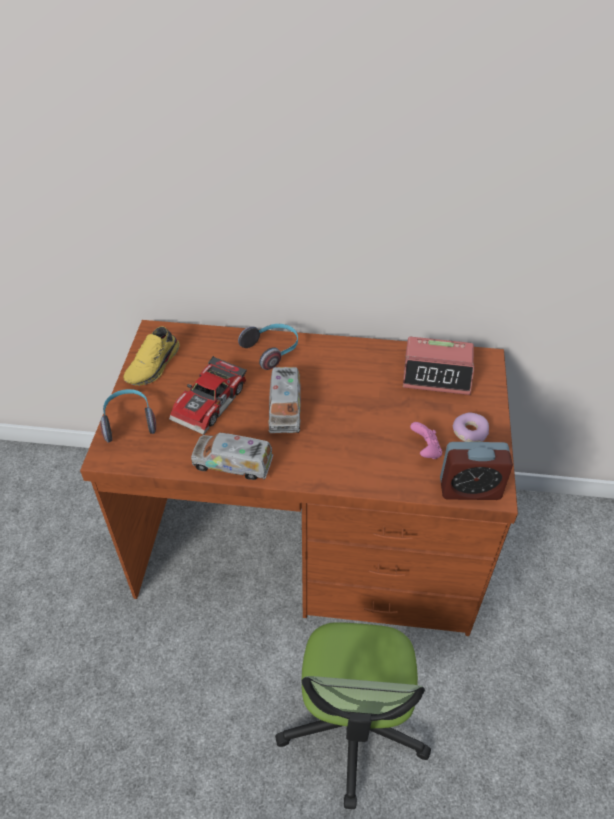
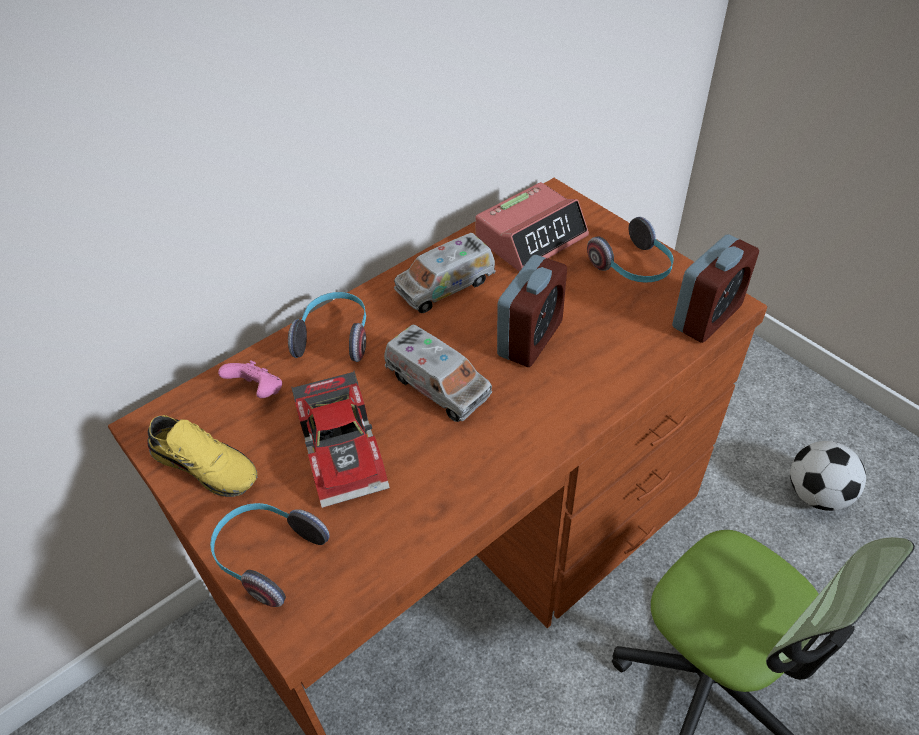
camera: 45 degrees left, 0 degrees up
yellow shoe [123,326,179,386] -> yellow shoe turned 45 degrees counterclockwise [147,415,257,497]
toy truck [191,433,273,480] -> toy truck moved to [394,233,496,313]
pink game controller [410,422,442,459] -> pink game controller moved to [218,361,282,398]
donut [453,413,489,442] -> headphones [587,217,673,283]
none -> alarm clock [497,255,567,367]
none -> football [790,441,866,511]

